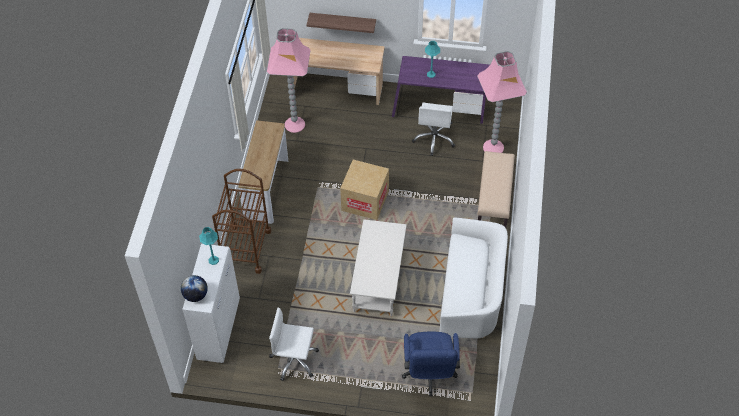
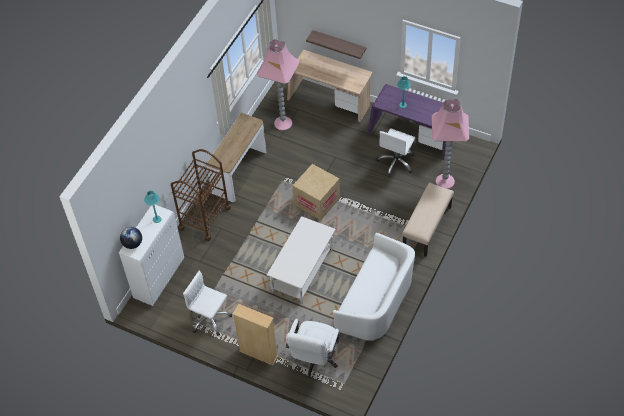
camera: 20 degrees right, 0 degrees up
blue office chair [402,331,460,396] -> white office chair [286,319,339,377]
none -> beige bookcase [233,304,278,366]

